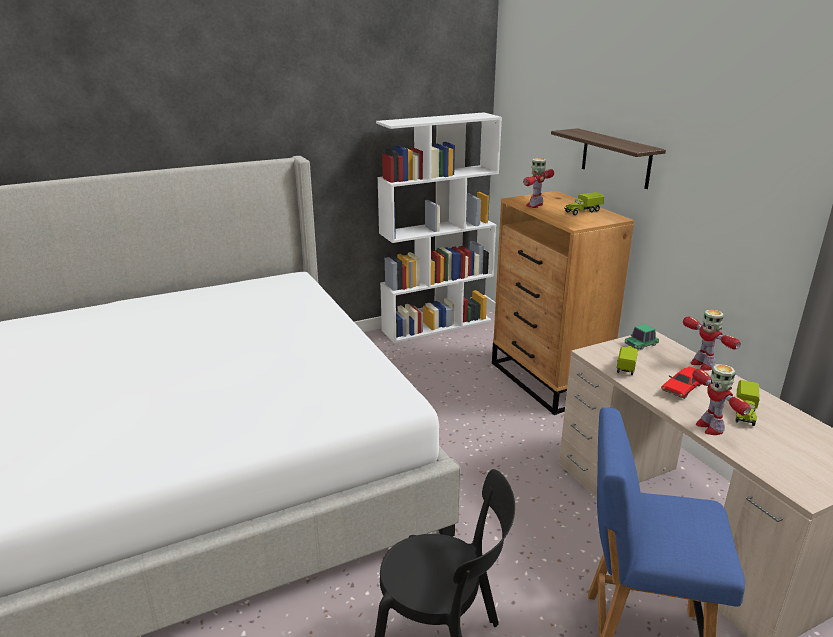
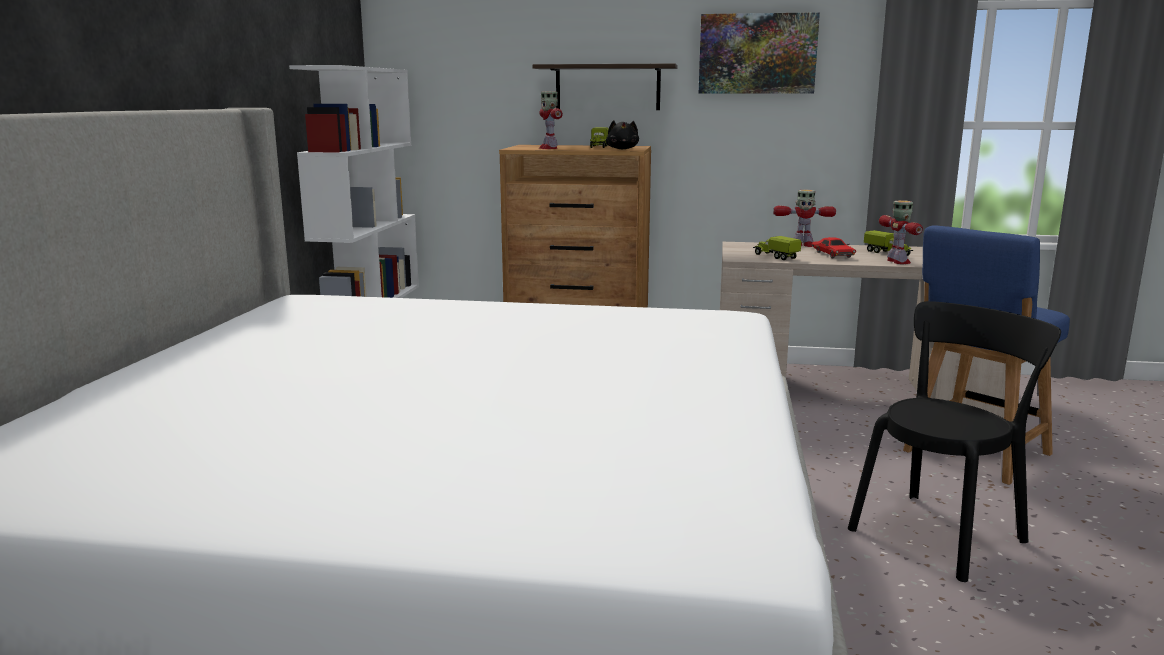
camera: 55 degrees left, 10 degrees down
toy car [625,324,659,350] -> none
toy robot [692,364,751,435] -> toy robot turned 120 degrees counterclockwise [879,200,923,264]
none -> black plush toy [606,120,639,149]
none -> picture [698,12,820,94]

